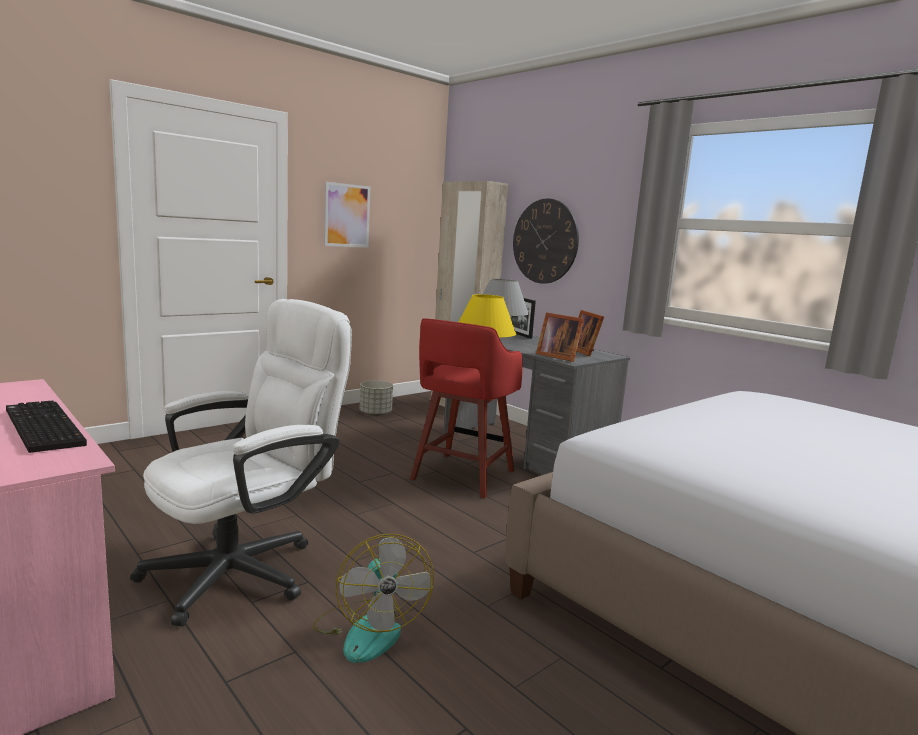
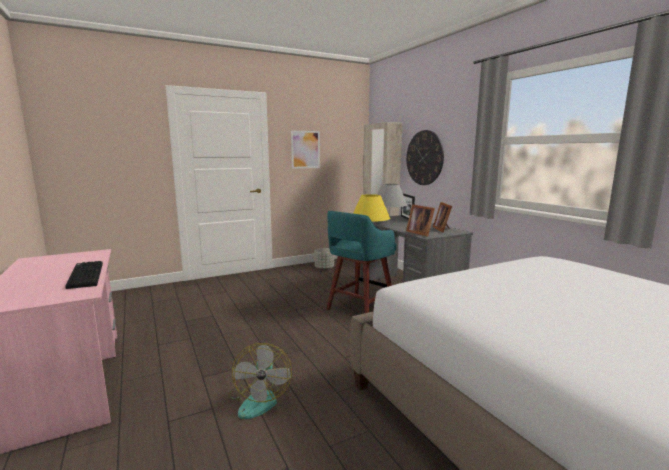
camera: 15 degrees right, 0 degrees up
white office chair [130,299,352,627] -> none
red stool [410,318,523,498] -> turquoise stool [327,211,397,313]

